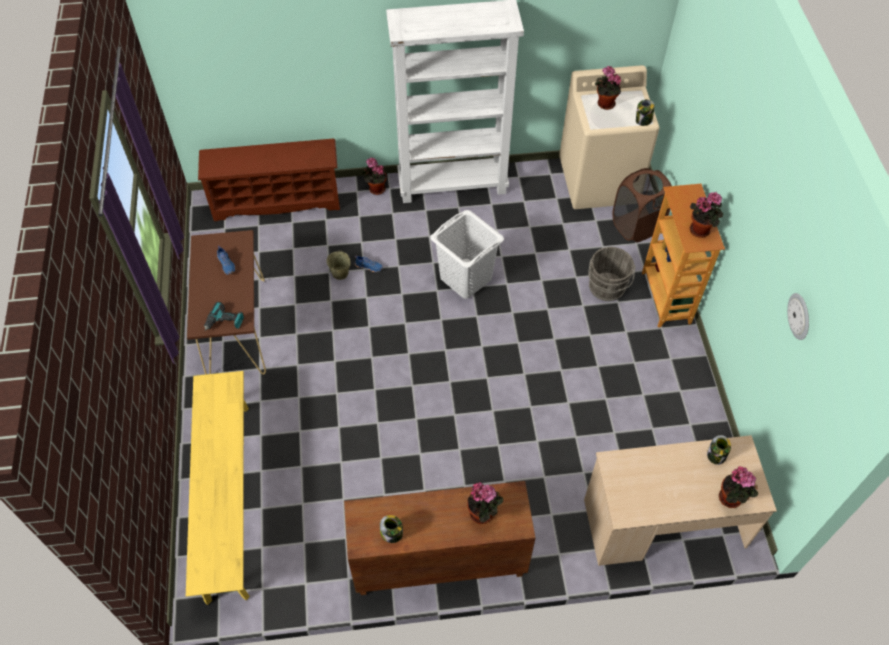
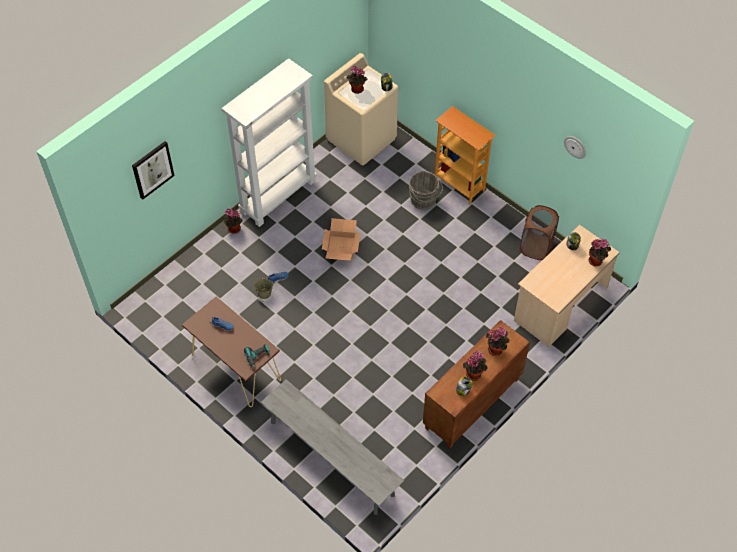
camera: 40 degrees left, 0 degrees up
yellow bench [186,371,250,605] -> grey bench [261,379,404,515]
brown shoe rack [198,139,340,221] -> none
white laundry basket [430,210,504,299] -> cardboard box [322,218,361,261]
brown laundry basket [613,168,672,242] -> brown laundry basket moved to [520,205,559,260]
potted plant [690,192,723,238] -> potted plant moved to [463,351,488,381]
none -> picture [132,141,175,200]

